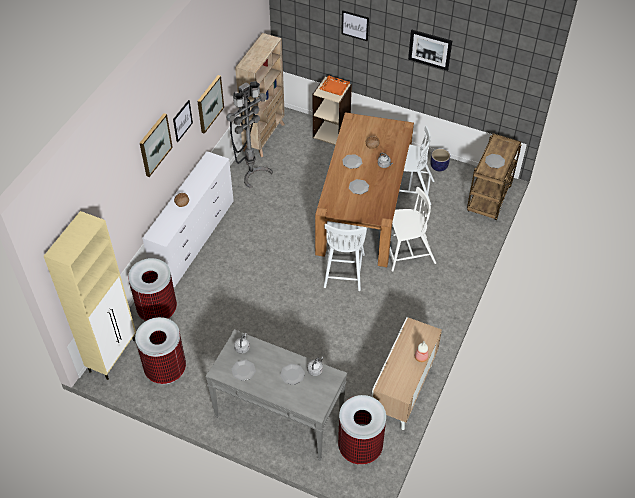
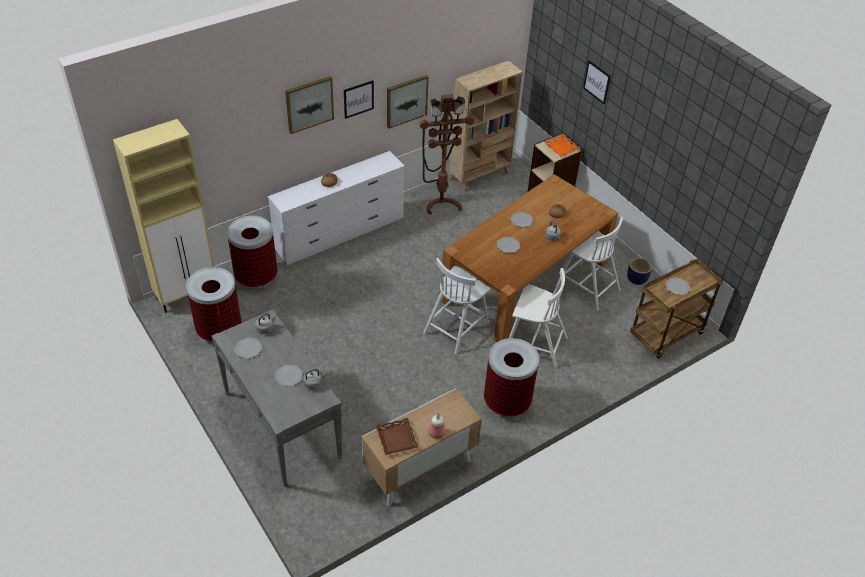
camera: 30 degrees right, 5 degrees down
grey floor lamp [226,81,273,188] -> brown floor lamp [420,94,474,215]
trash can [338,395,386,465] -> trash can moved to [484,338,539,418]
picture [408,30,452,71] -> none
none -> brown tray [375,418,418,455]

